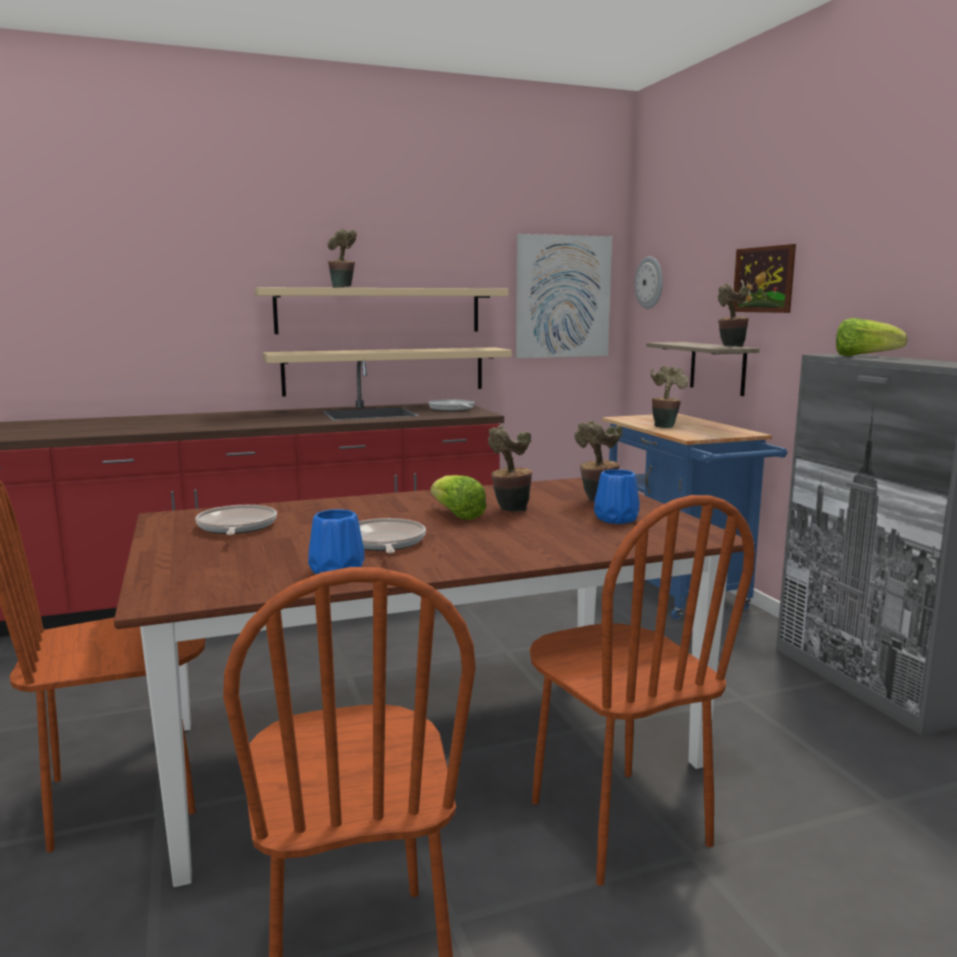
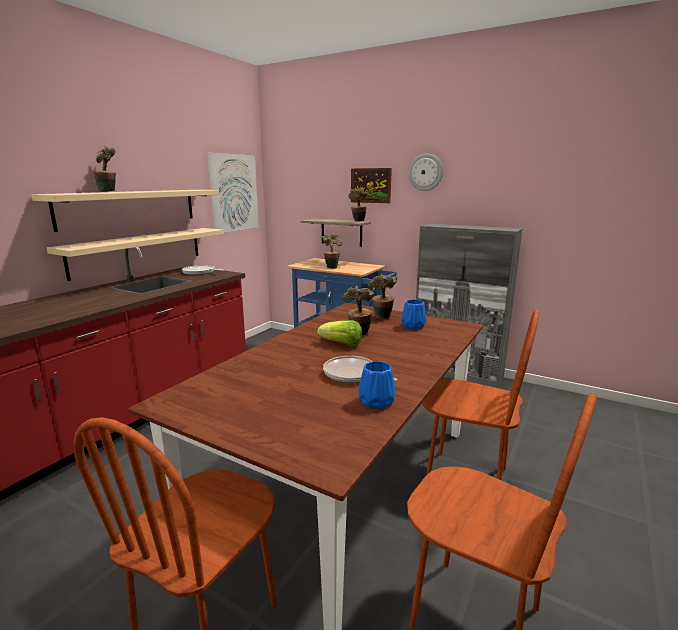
camera: 40 degrees left, 5 degrees up
frying pan [196,505,277,535] -> none
wall clock [635,256,663,309] -> wall clock moved to [409,153,443,191]
lettuce [836,318,907,356] -> none

